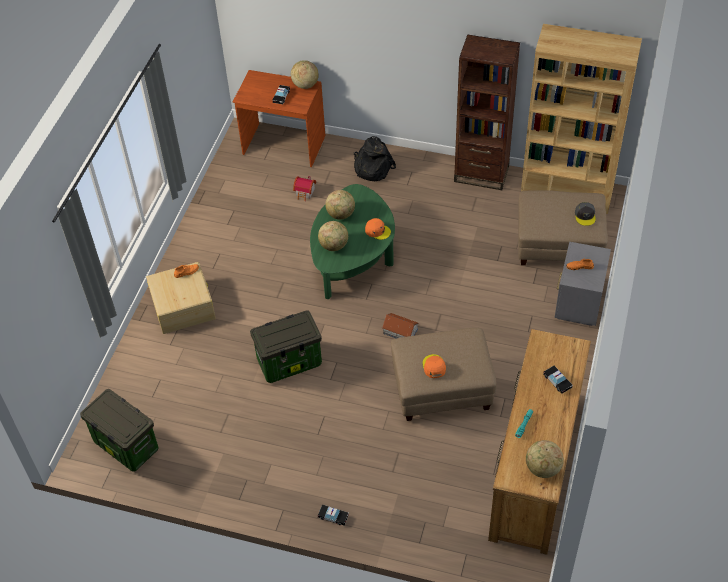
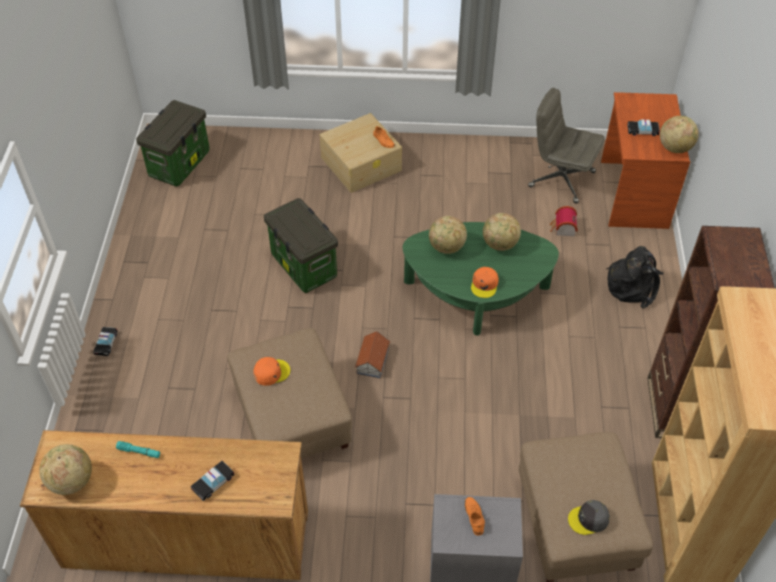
camera: 75 degrees right, 0 degrees up
none -> grey office chair [528,88,605,204]

